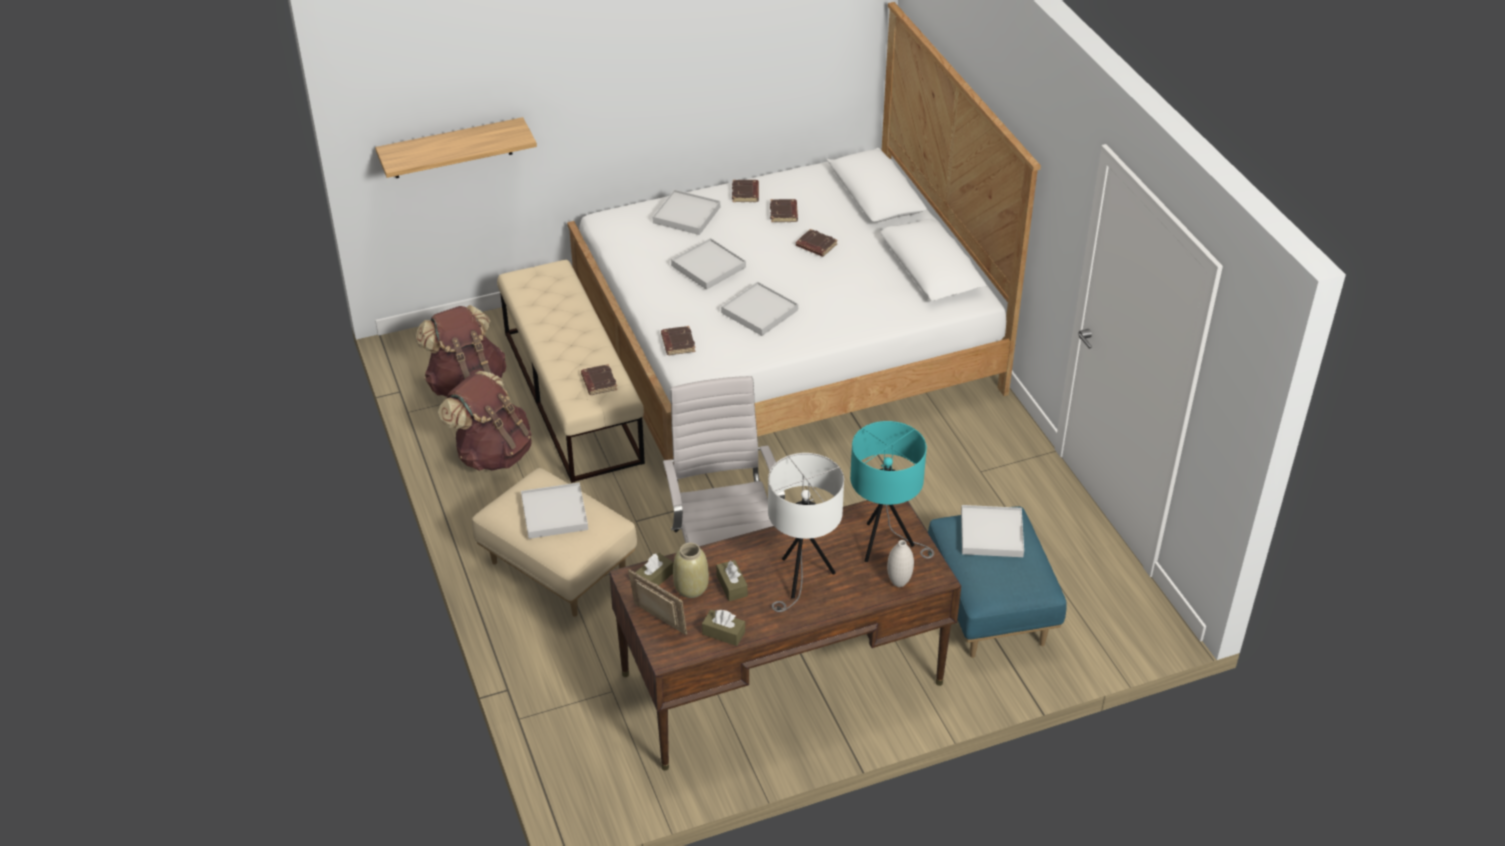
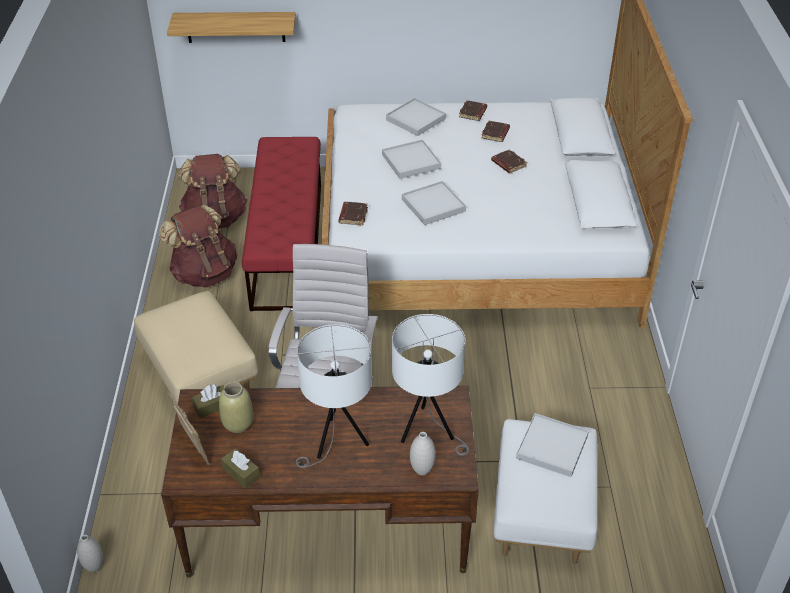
camera: 20 degrees right, 0 degrees up
beige bench [497,260,645,483] -> red bench [242,137,321,311]
white tray [521,482,588,539] -> none
brown book [581,364,617,395] -> none
brown tissue box [716,560,748,601] -> none
turquoise table lamp [850,421,934,562] -> white table lamp [392,314,469,455]
blue ottoman [928,506,1067,658] -> white ottoman [494,419,597,564]
none -> white vase [77,535,103,572]

